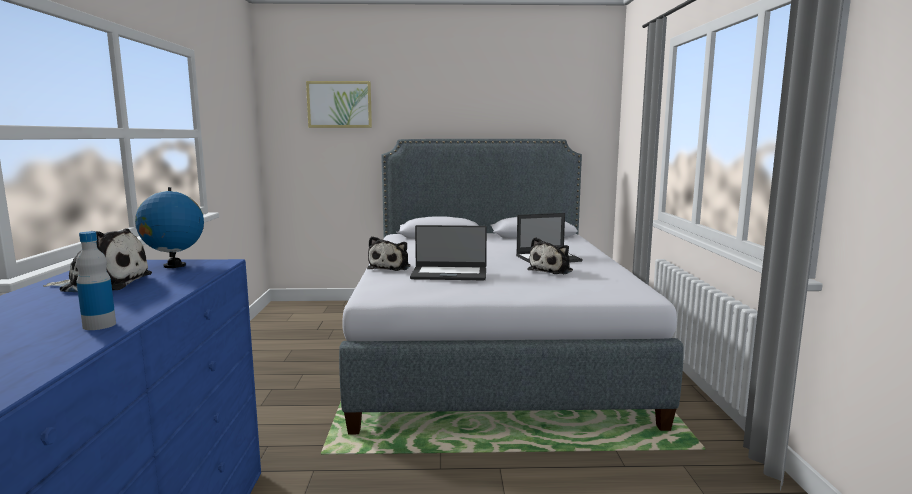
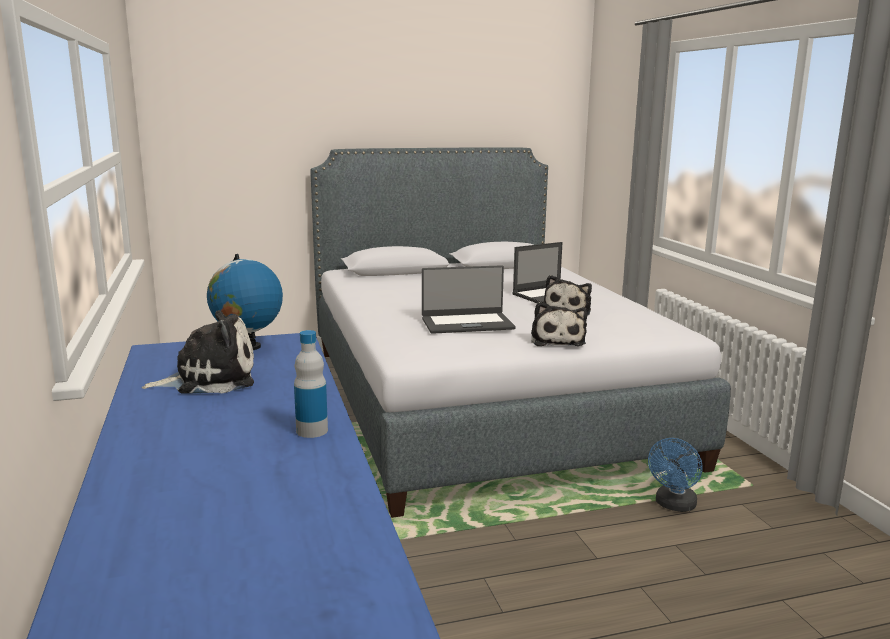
camera: 15 degrees left, 5 degrees up
picture [306,81,372,128] -> none
plush toy [367,236,410,271] -> plush toy moved to [531,302,587,346]
none -> blue fan [648,438,703,512]

